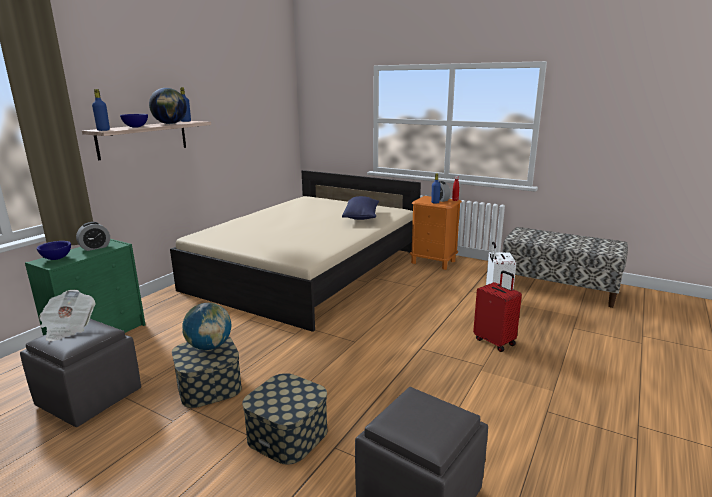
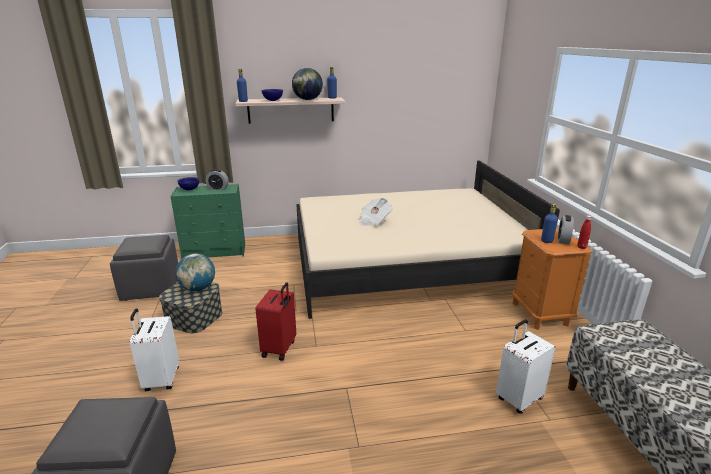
camera: 50 degrees right, 5 degrees up
newspaper [39,290,96,341] -> newspaper moved to [359,198,393,226]
storage box [242,373,327,464] -> white suitcase [130,308,179,391]
blue pillow [342,196,379,220] -> none
red suitcase [473,270,522,352] -> red suitcase moved to [256,282,296,361]

